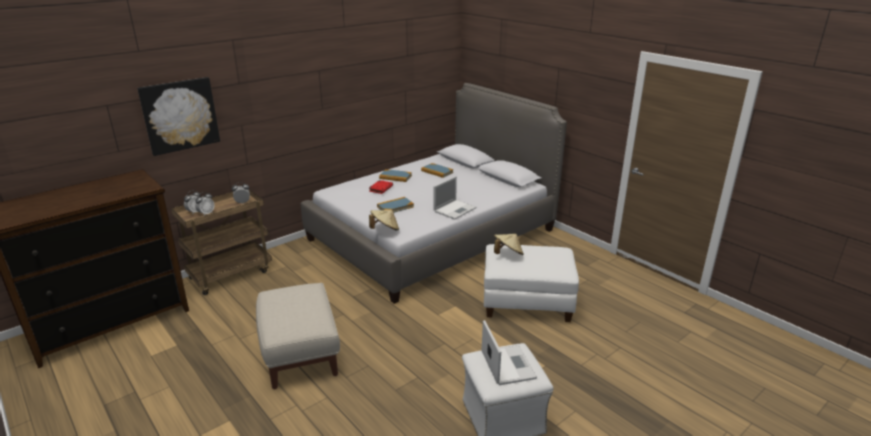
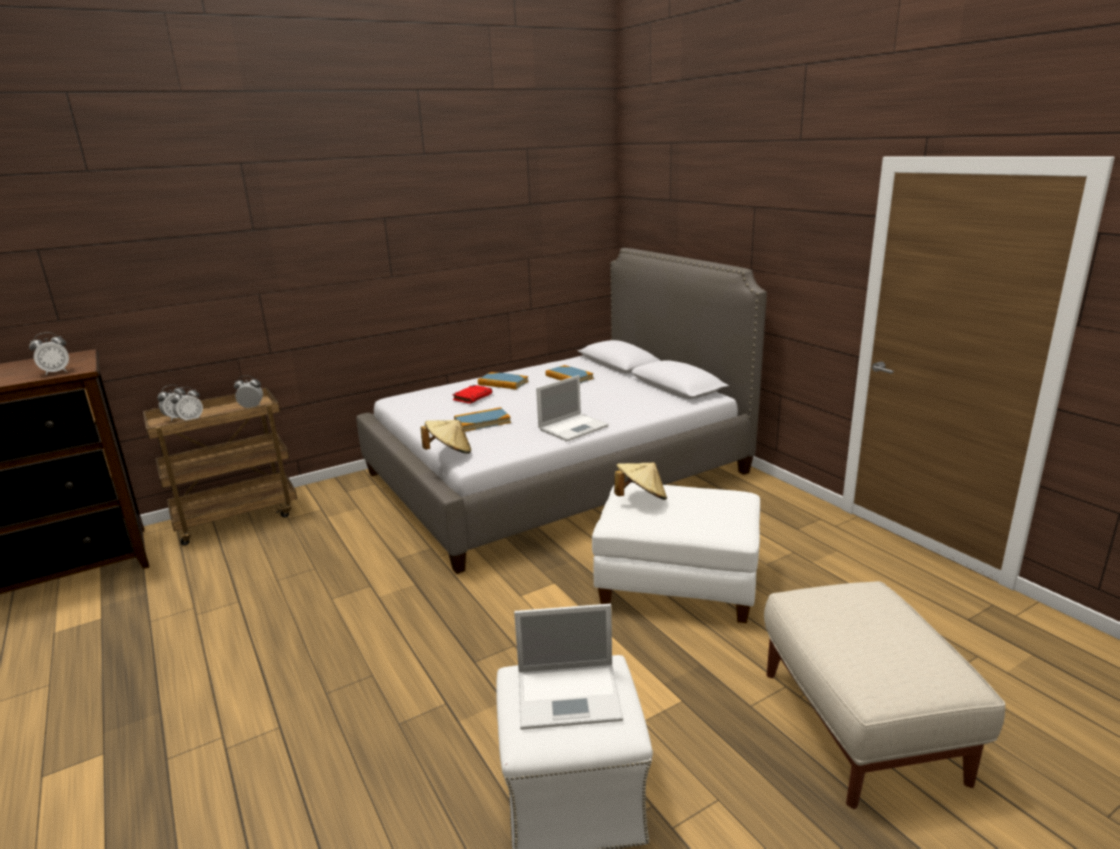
camera: 10 degrees right, 5 degrees down
picture [137,77,220,156] -> none
beige ottoman [256,283,340,390] -> beige ottoman moved to [764,581,1006,809]
laptop [482,320,537,385] -> laptop turned 90 degrees clockwise [514,604,623,730]
none -> alarm clock [29,332,69,375]

